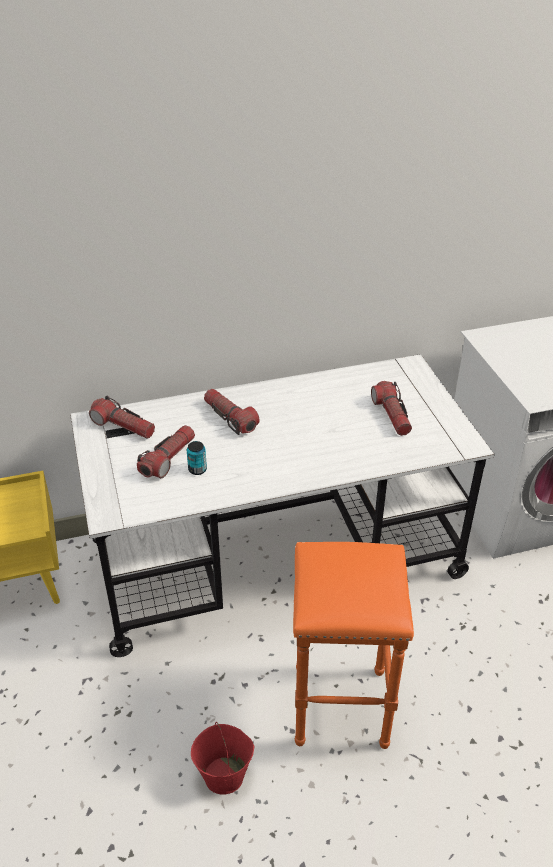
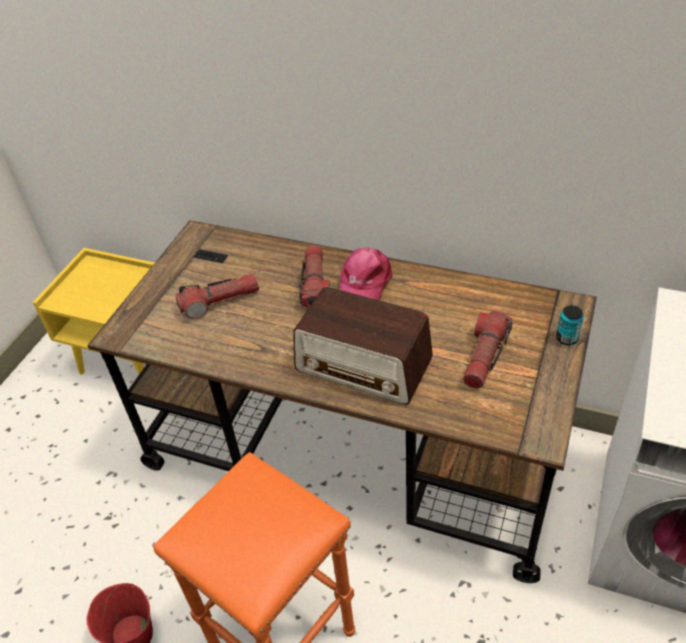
camera: 40 degrees right, 5 degrees up
white desk [70,354,495,657] -> brown desk [87,220,597,583]
flashlight [89,396,155,438] -> none
can [187,441,207,475] -> can moved to [556,305,584,345]
none -> radio [293,287,433,405]
none -> pink cap [339,248,393,300]

